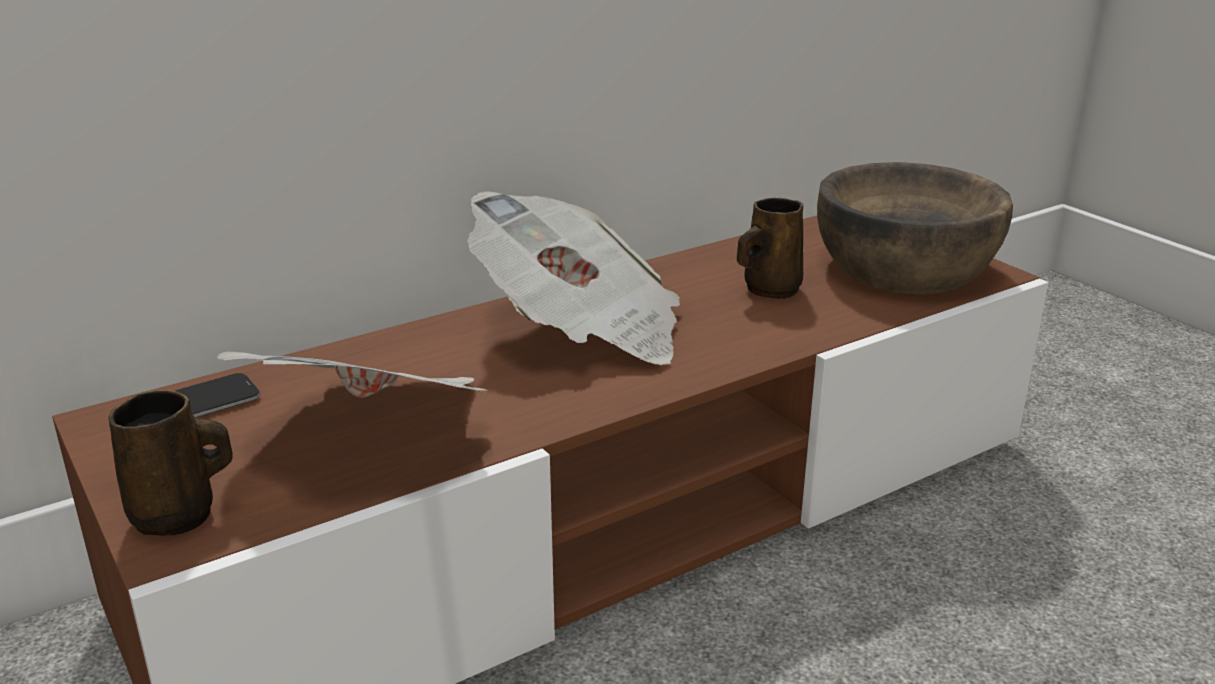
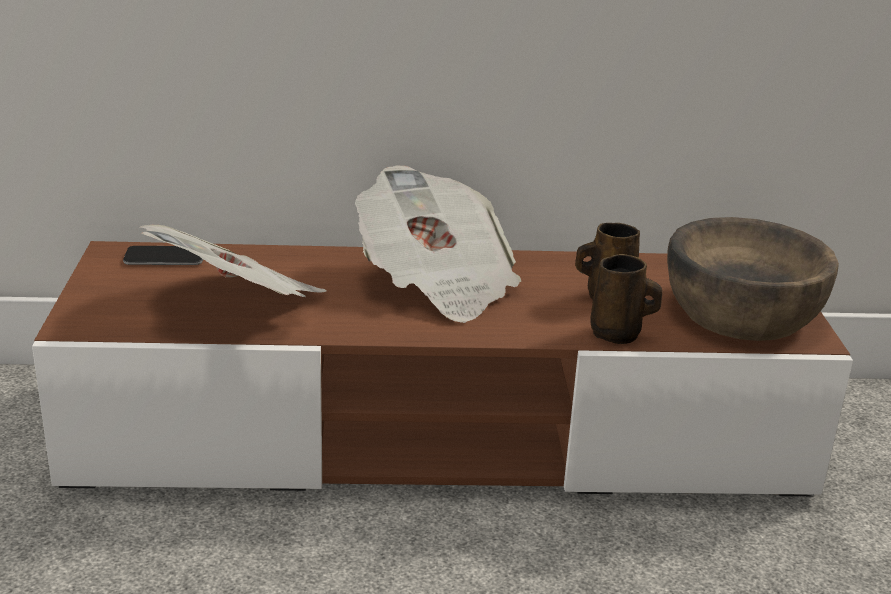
camera: 30 degrees right, 0 degrees up
brown mug [108,390,233,536] -> brown mug moved to [591,254,663,344]

